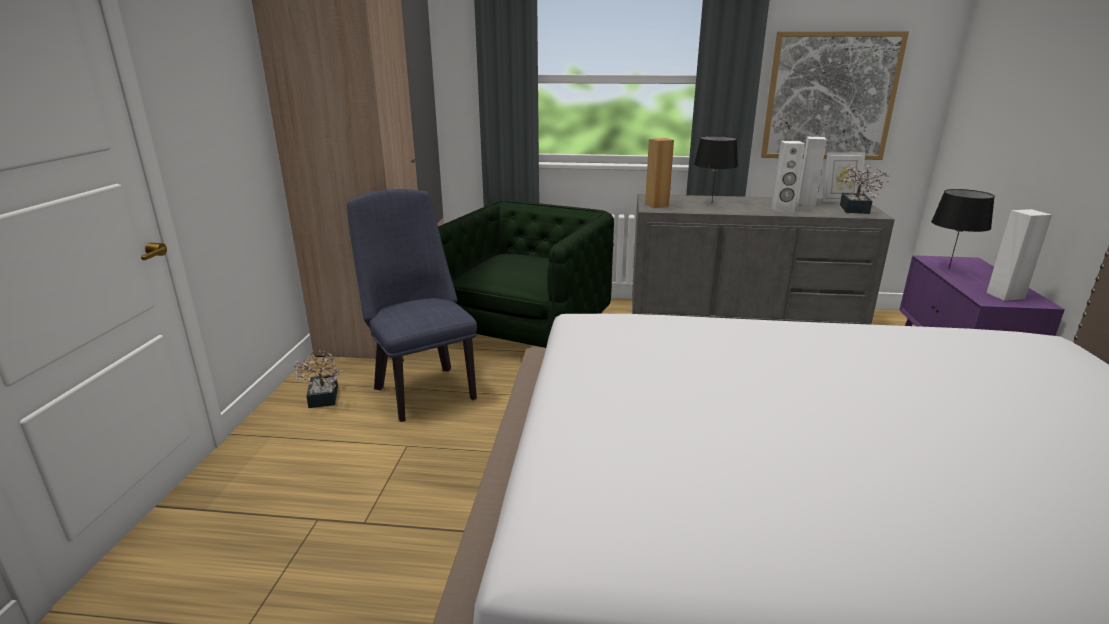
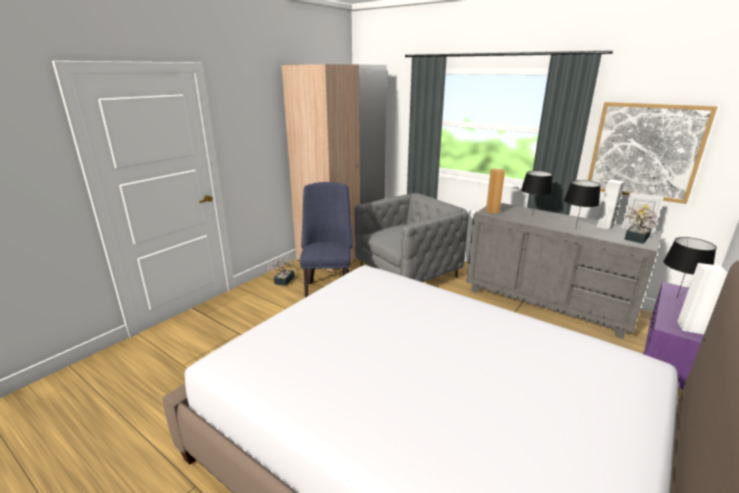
camera: 30 degrees right, 0 degrees up
green armchair [438,200,614,349] -> grey armchair [355,193,469,282]
white speaker [772,141,805,213] -> black table lamp [564,180,600,227]

